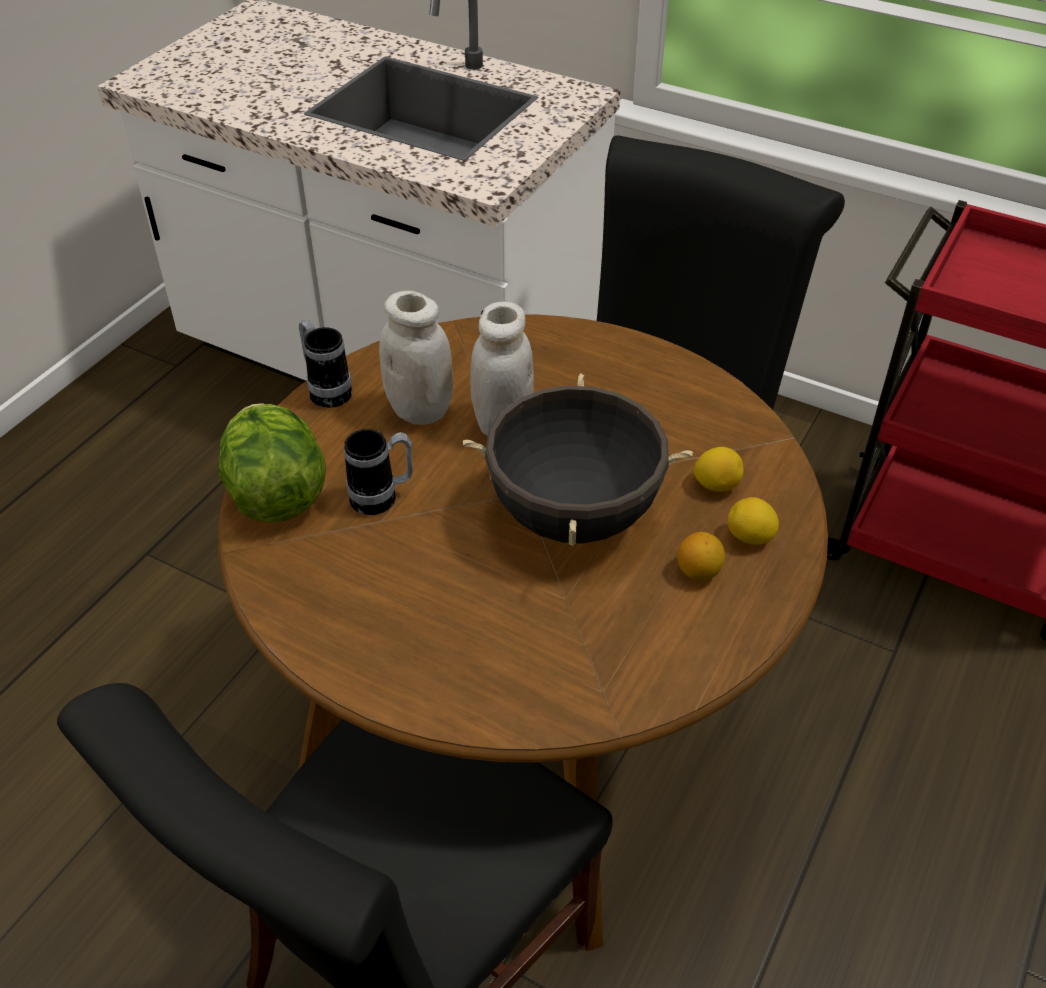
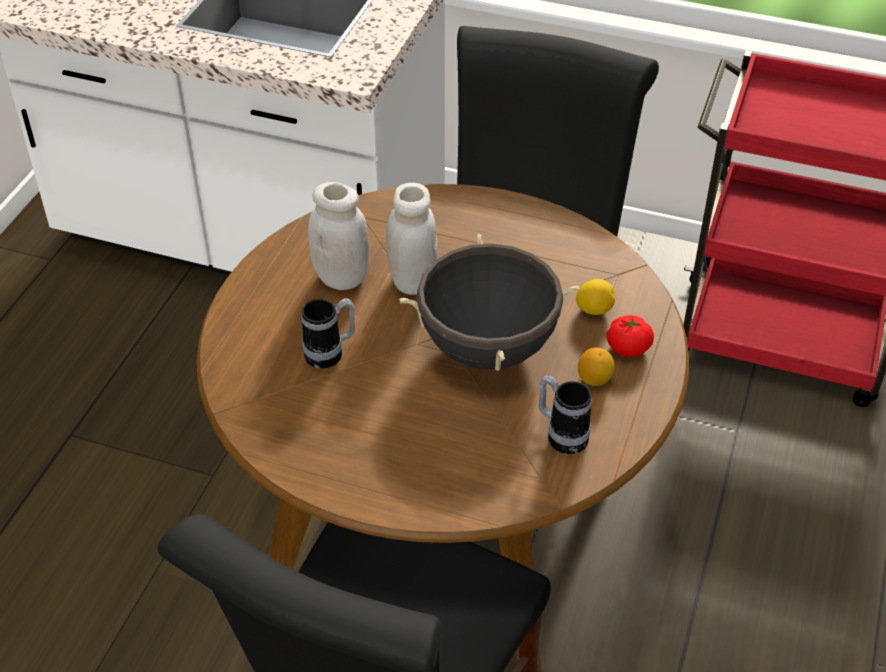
camera: 10 degrees left, 0 degrees up
lettuce [219,403,326,522] -> none
mug [299,320,352,408] -> mug moved to [539,376,592,454]
lemon [728,497,779,545] -> tomato [606,315,654,357]

